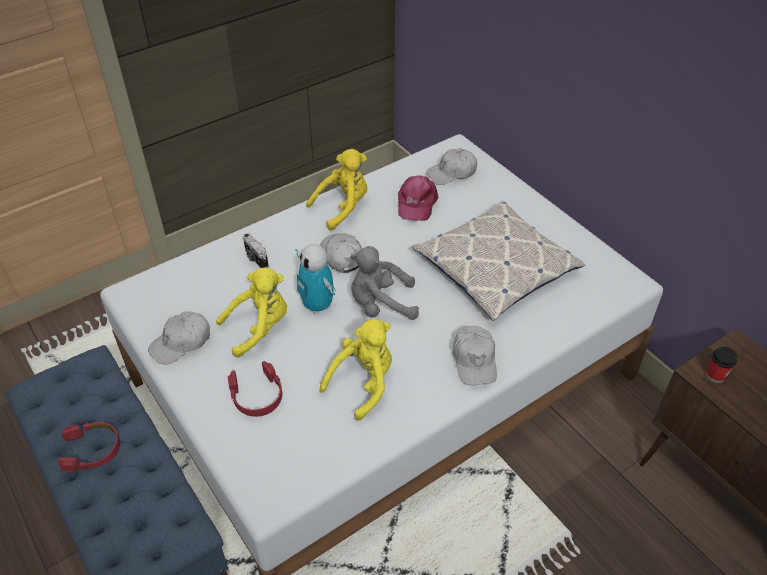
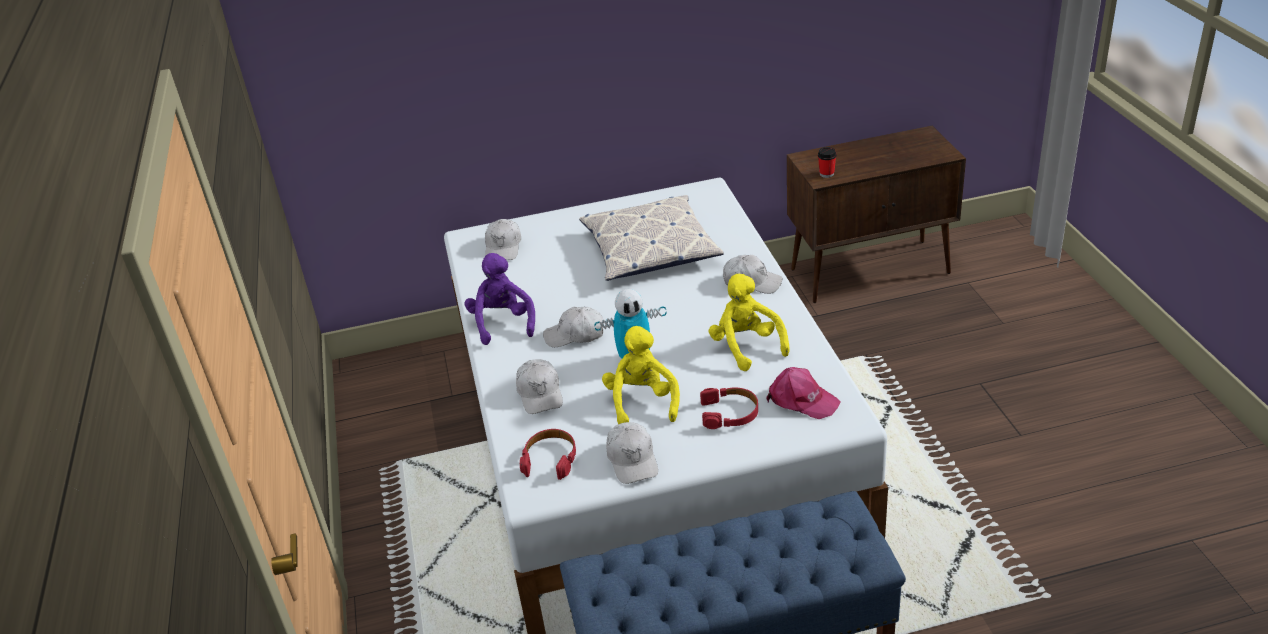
camera: 65 degrees left, 10 degrees down
red headphones [58,422,120,472] -> red headphones moved to [520,429,576,480]
camera [243,233,269,268] -> white cap [516,359,563,414]
yellow plush toy [306,149,367,230] -> purple plush toy [464,253,535,345]
grey plush toy [350,246,419,320] -> none
pink cap [398,175,439,221] -> pink cap moved to [766,367,841,419]

